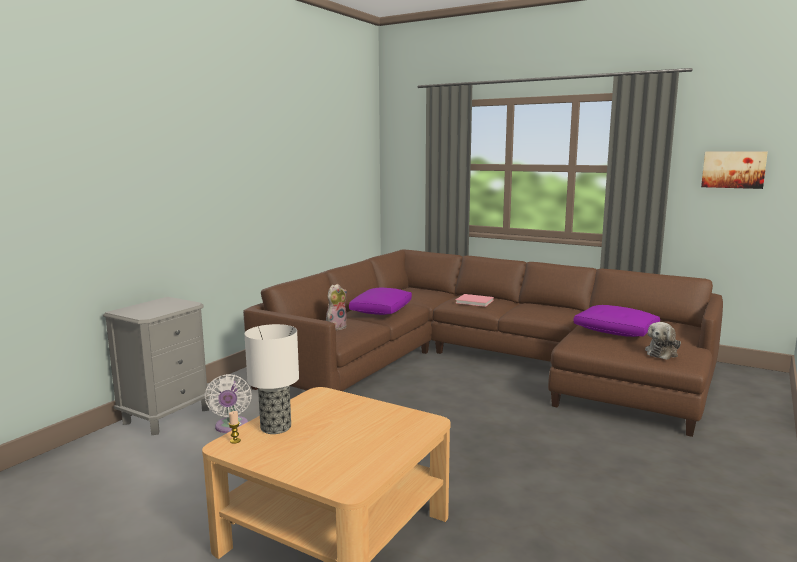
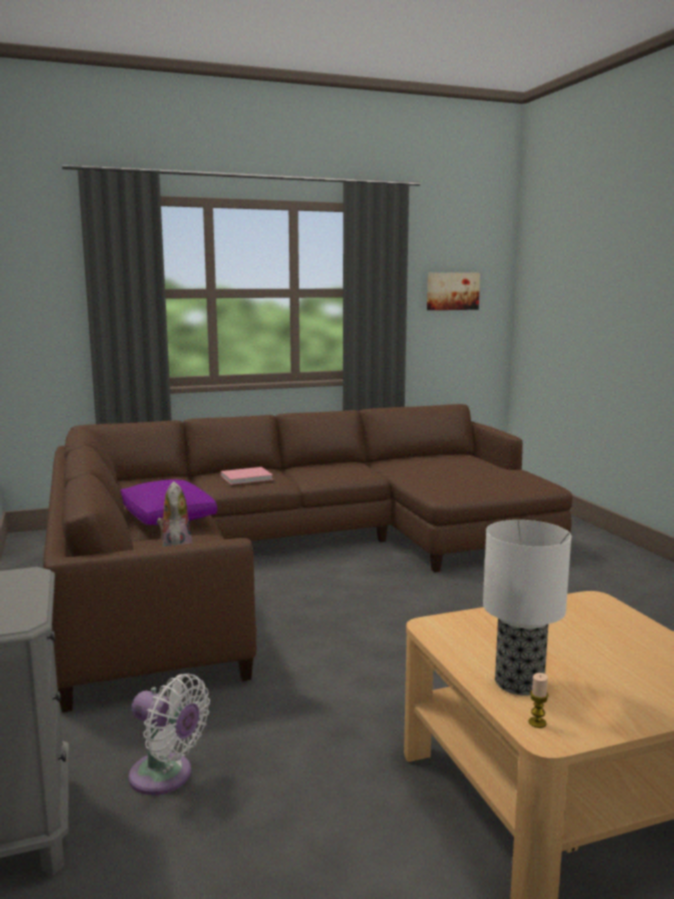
camera: 50 degrees left, 0 degrees up
purple pillow [573,305,660,337] -> none
plush toy [645,322,681,360] -> none

